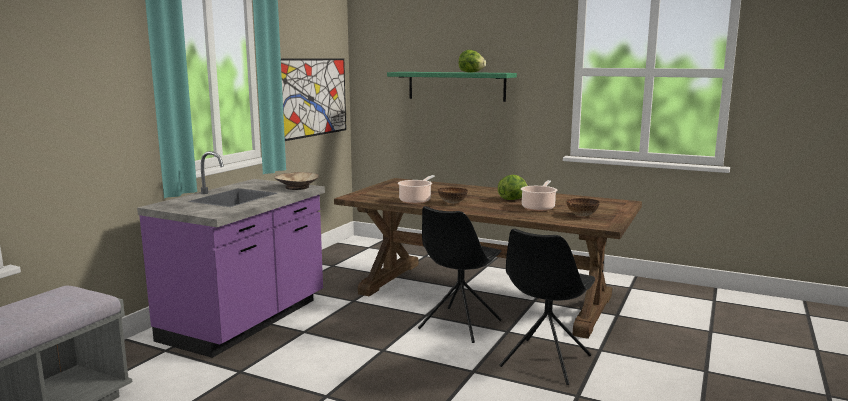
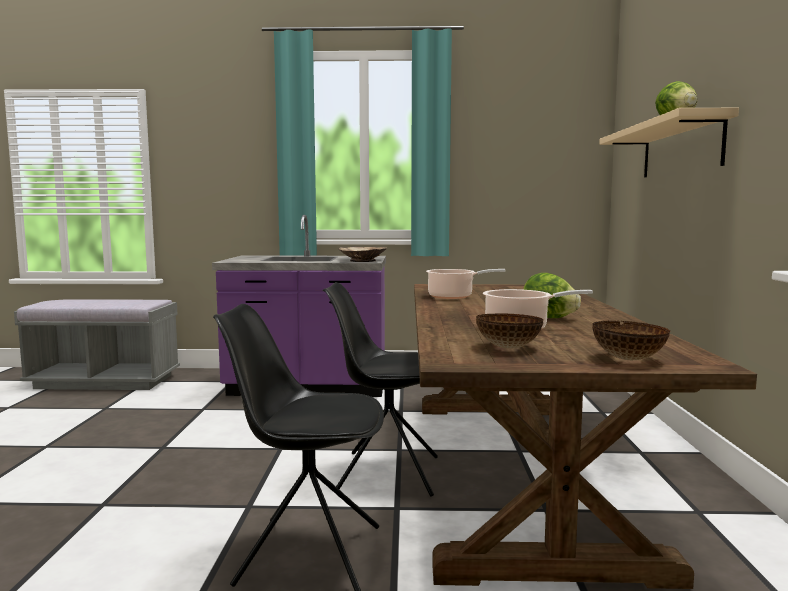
camera: 65 degrees right, 5 degrees down
picture [281,58,346,141] -> none
green shelf [387,72,517,102] -> beige shelf [599,108,739,177]
bowl [438,187,468,204] -> bowl moved to [592,321,671,360]

